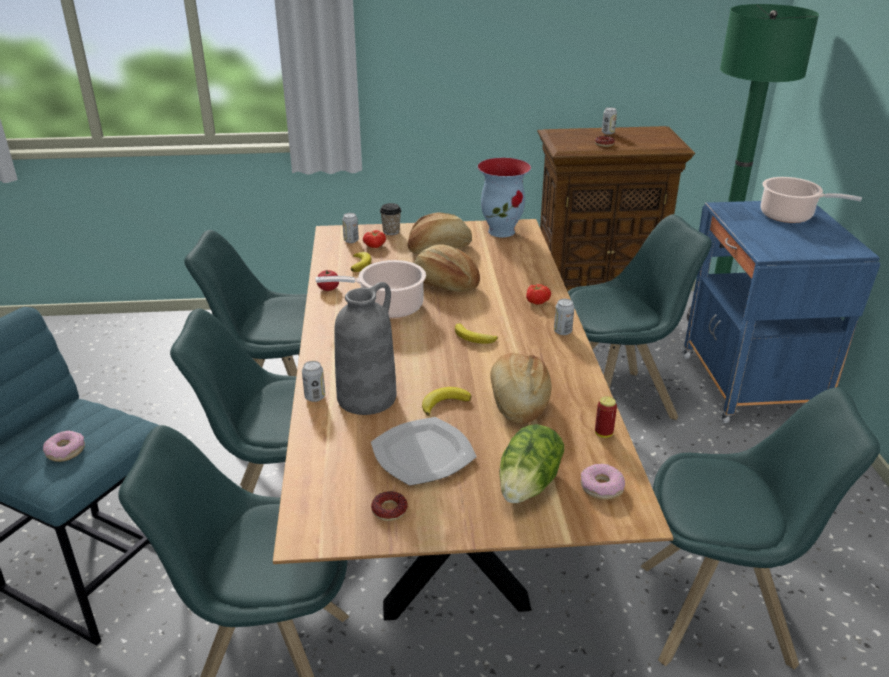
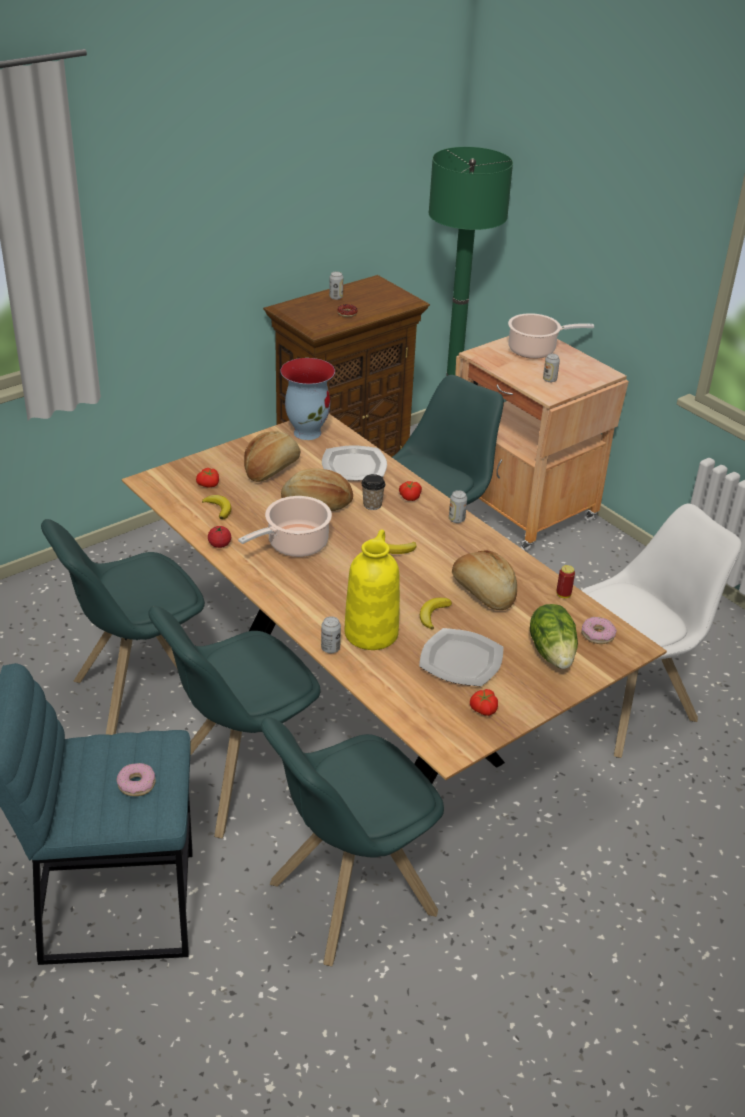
camera: 35 degrees left, 5 degrees up
grey vase [334,282,396,415] -> yellow vase [344,529,400,650]
can [342,213,359,243] -> can moved to [543,354,560,383]
donut [371,491,408,521] -> tomato [470,689,498,716]
cup [380,203,401,235] -> cup moved to [361,474,386,510]
turquoise chair [641,387,880,670] -> white chair [581,504,742,758]
blue cart [681,201,880,423] -> brown cart [455,336,629,552]
none -> plate [322,445,387,481]

